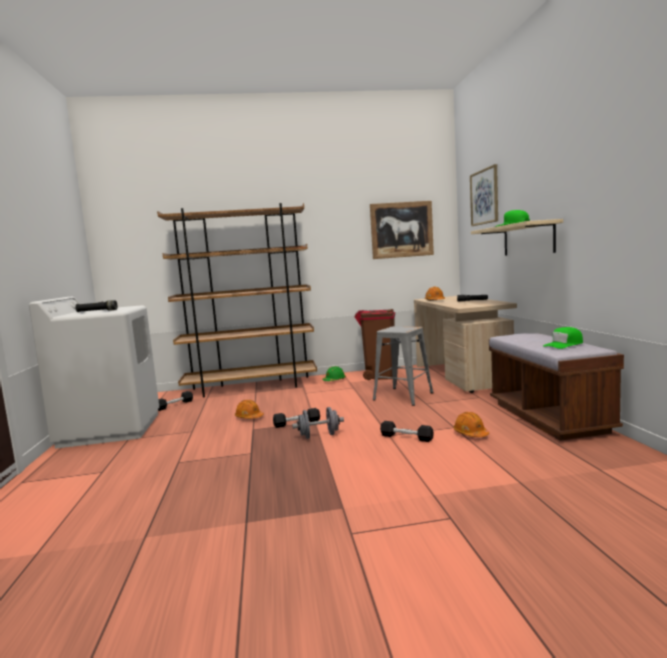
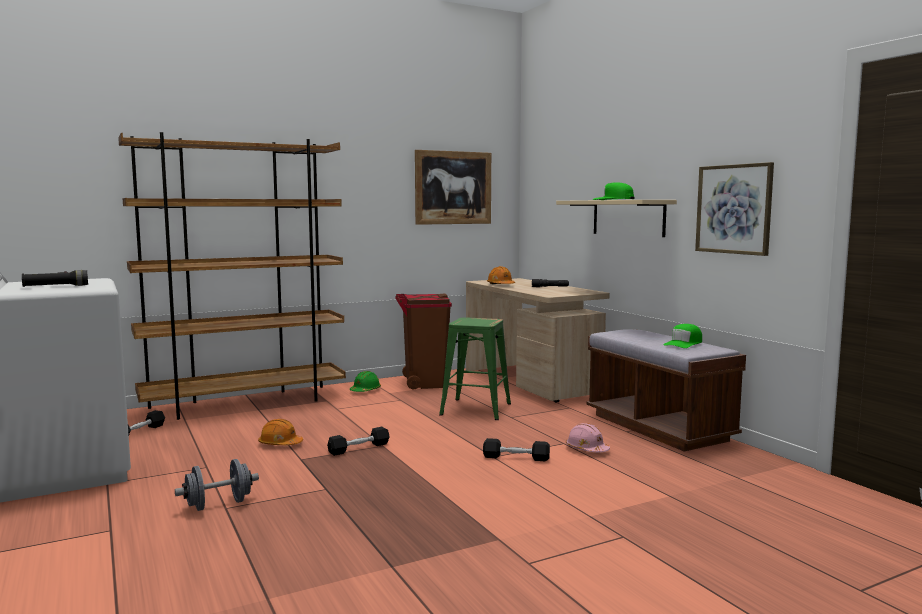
camera: 20 degrees left, 0 degrees up
grey dumbbell [292,407,344,439] -> grey dumbbell moved to [175,459,259,511]
grey stool [373,326,433,406] -> green stool [439,317,511,420]
orange hard hat [453,412,489,437] -> pink hard hat [566,423,610,453]
picture [470,164,498,226] -> picture moved to [695,162,774,256]

